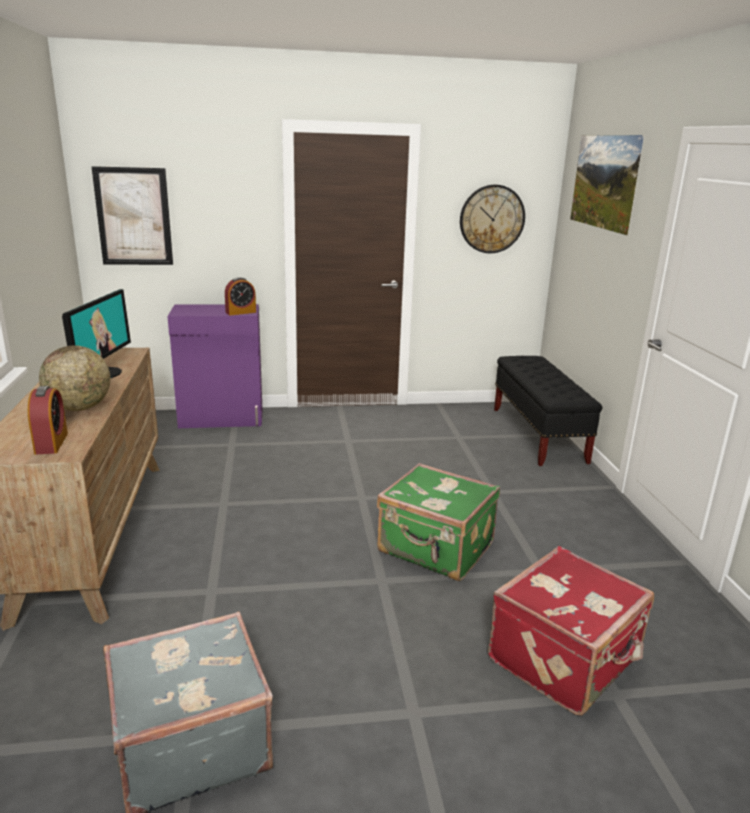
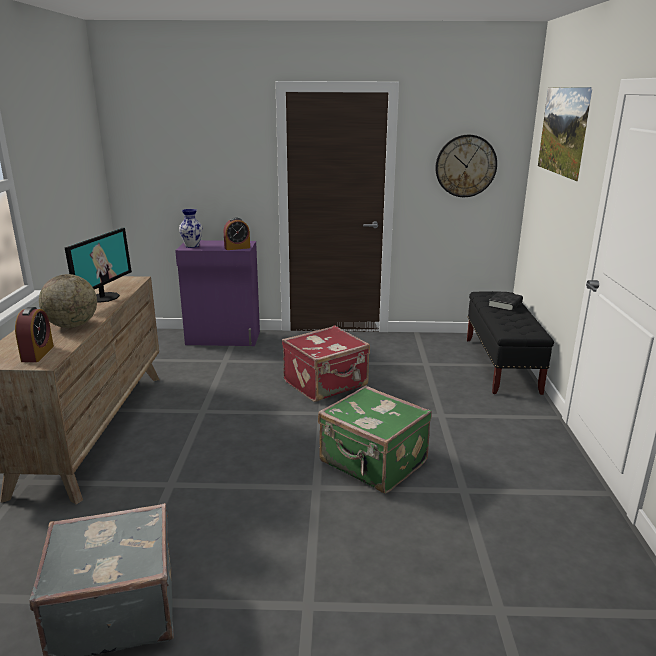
camera: 10 degrees right, 0 degrees up
picture [92,166,173,265] -> none
red suitcase [488,546,654,716] -> red suitcase moved to [282,325,370,402]
none -> vase [179,209,202,248]
none -> black book [488,291,523,311]

